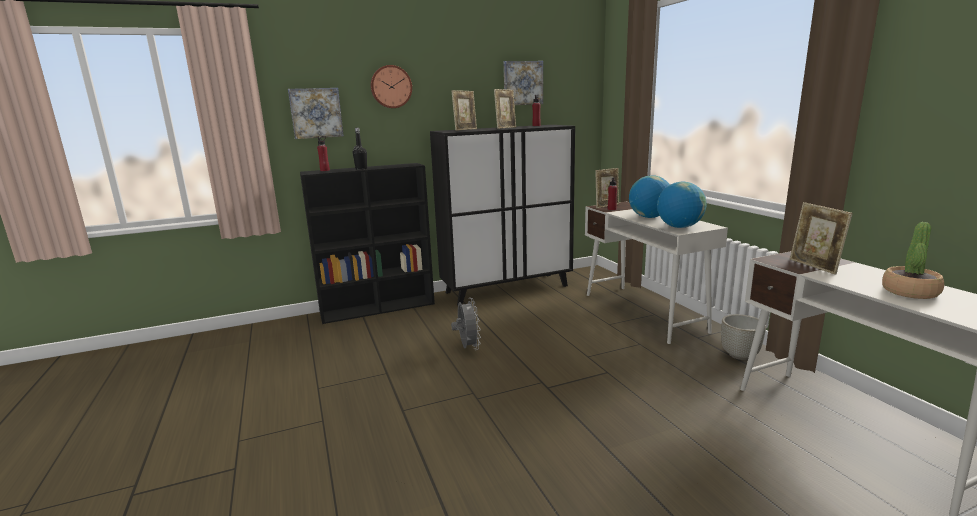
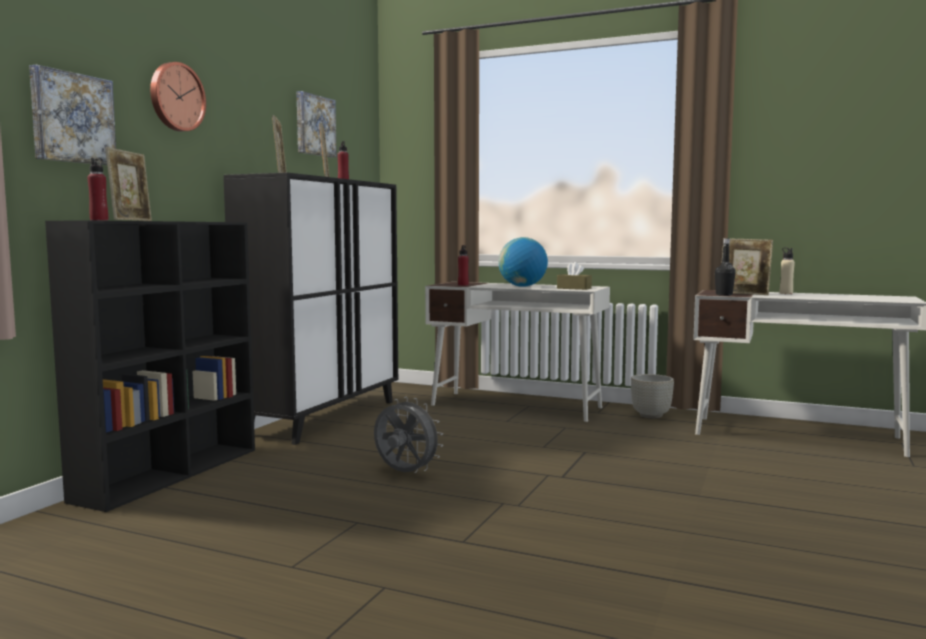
camera: 45 degrees left, 10 degrees down
black bottle [353,128,367,170] -> black bottle moved to [715,238,736,296]
picture frame [596,168,619,208] -> picture frame moved to [105,147,152,221]
globe [657,182,706,228] -> brown tissue box [557,262,592,290]
potted plant [882,222,944,299] -> none
none -> beige bottle [780,248,795,294]

